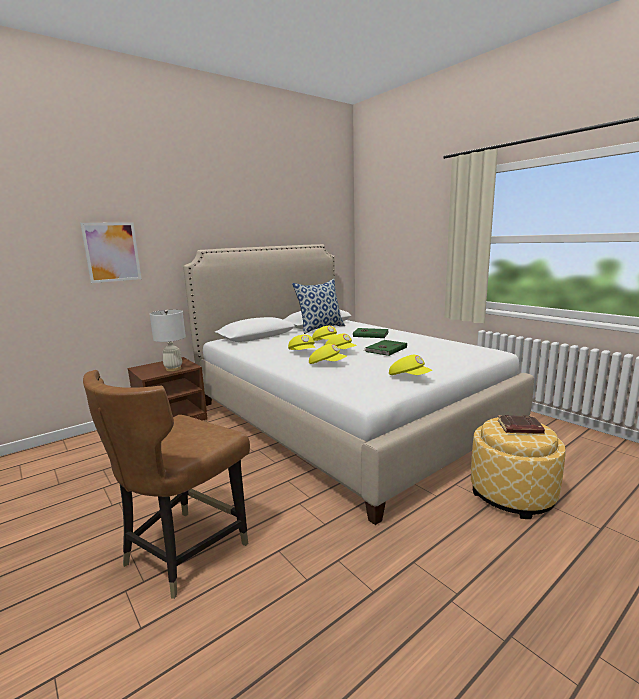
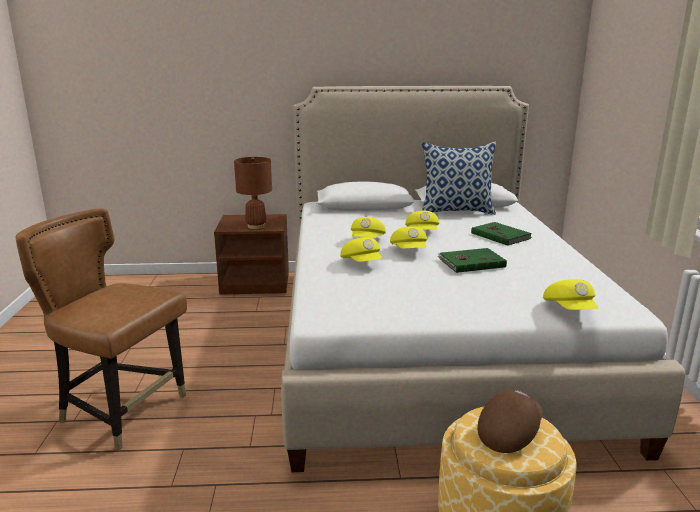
camera: 35 degrees right, 5 degrees up
picture [80,223,141,283] -> none
brown chair [83,370,250,599] -> brown chair turned 45 degrees clockwise [15,208,187,451]
white table lamp [150,310,186,371] -> brown table lamp [234,157,272,229]
yellow cap [389,355,432,375] -> yellow cap moved to [543,279,598,310]
brown book [498,415,545,434] -> brown cap [477,390,543,453]

